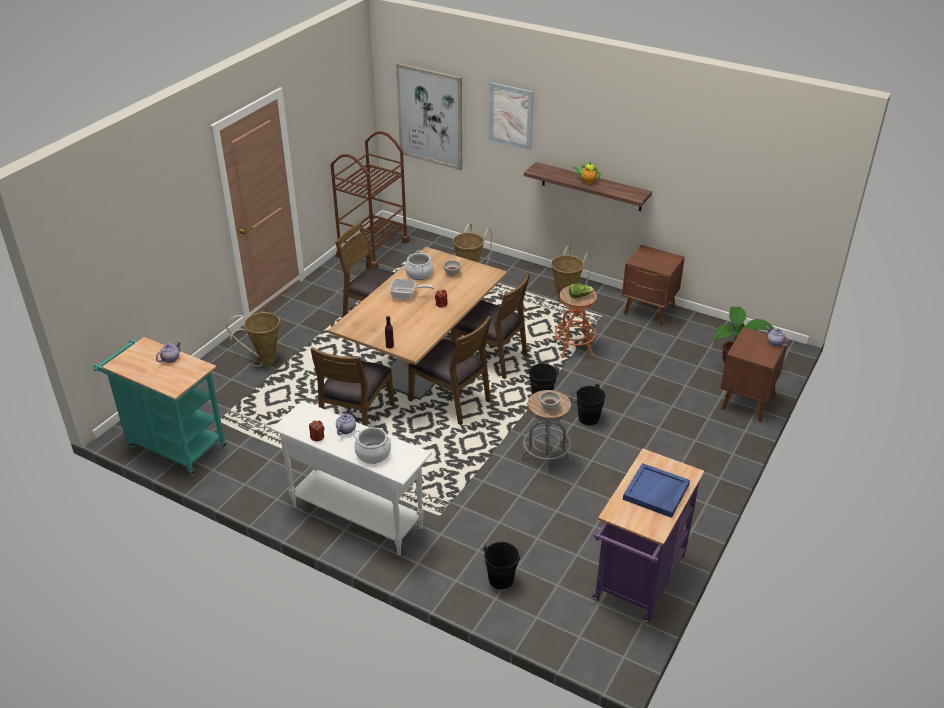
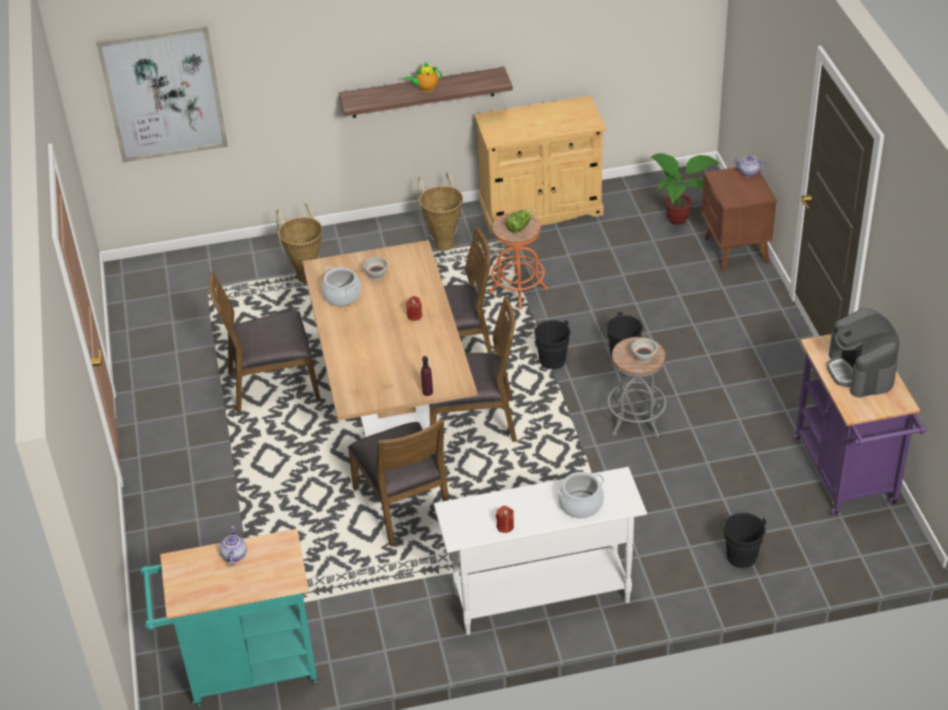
camera: 40 degrees left, 5 degrees up
basket [226,312,280,367] -> none
brown cart [331,131,410,268] -> none
teapot [336,409,356,435] -> none
frying pan [389,279,435,300] -> none
picture [489,82,534,150] -> none
brown nightstand [622,245,685,326] -> beige cabinet [474,96,606,234]
blue tray [623,463,690,518] -> coffee machine [827,308,899,398]

